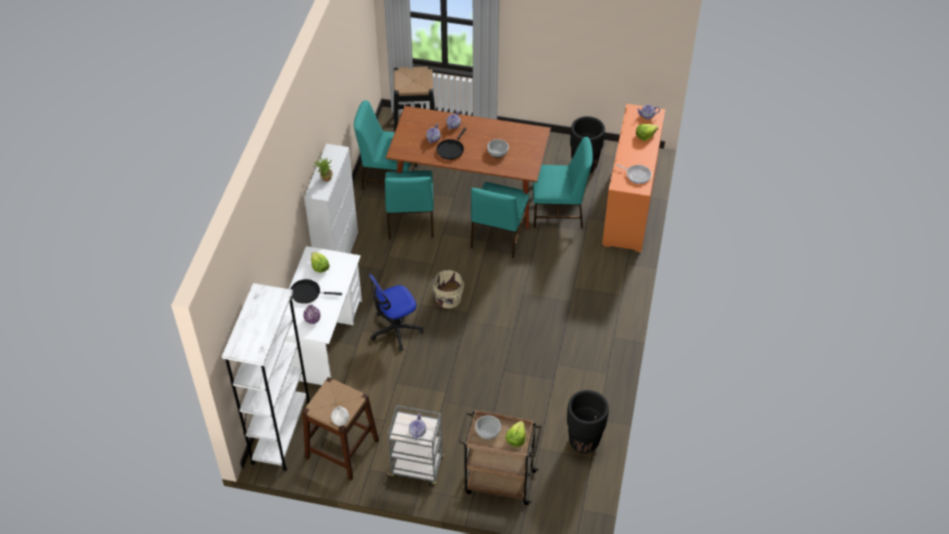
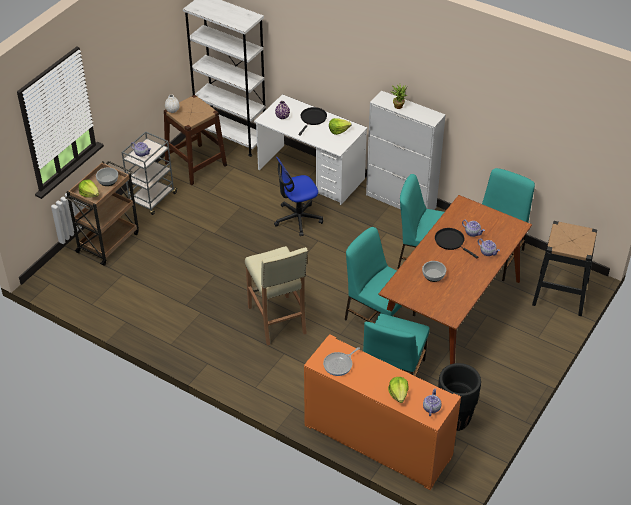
camera: 110 degrees right, 5 degrees down
office chair [369,274,423,351] -> office chair turned 105 degrees counterclockwise [274,157,323,236]
beige bucket [432,270,464,308] -> none
black planter [567,390,609,453] -> none
none -> beige stool [245,246,308,346]

